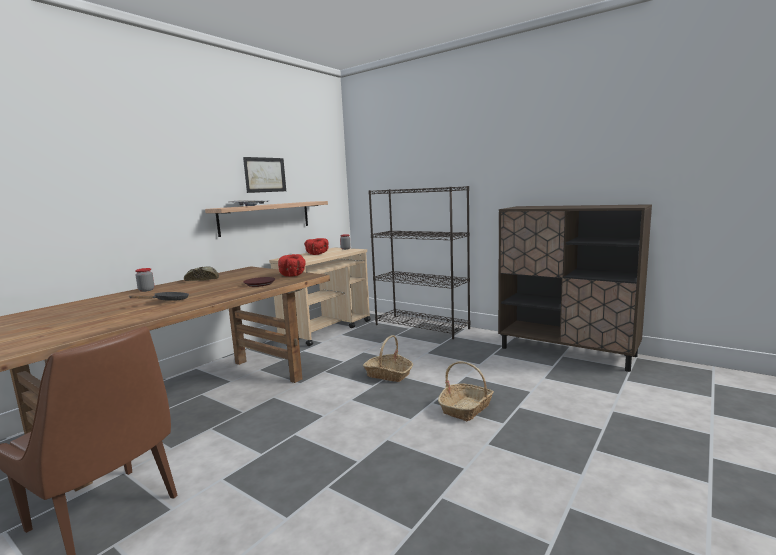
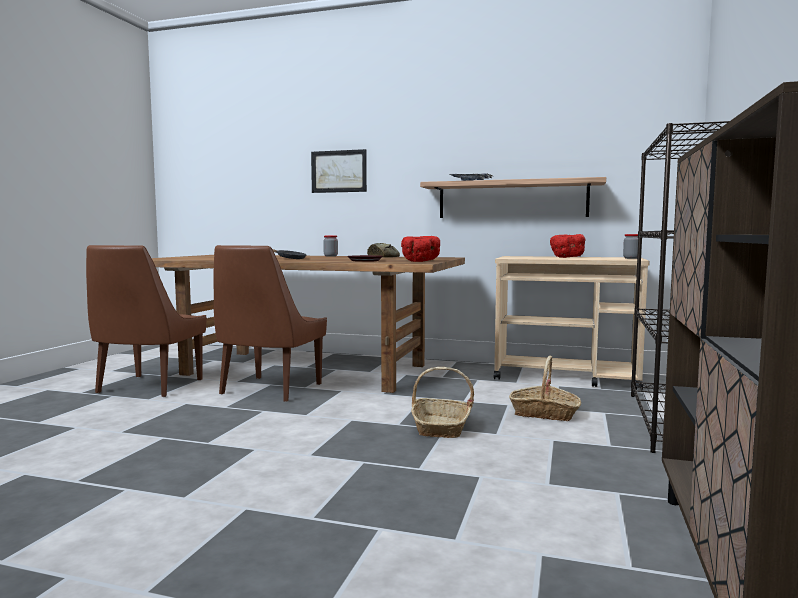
camera: 70 degrees right, 5 degrees down
picture [243,157,286,193] -> picture moved to [311,149,367,193]
basket [438,361,494,421] -> basket moved to [509,356,581,421]
none -> brown chair [214,245,327,402]

